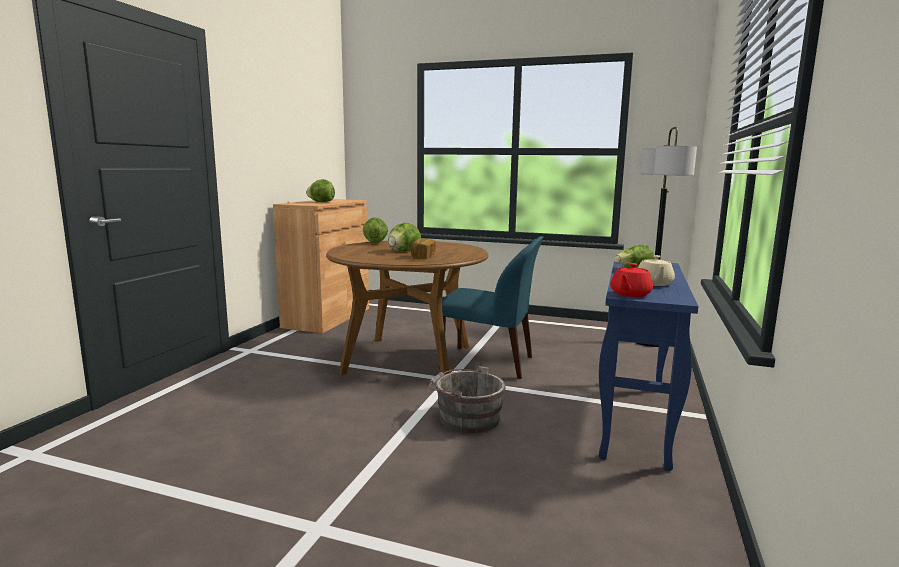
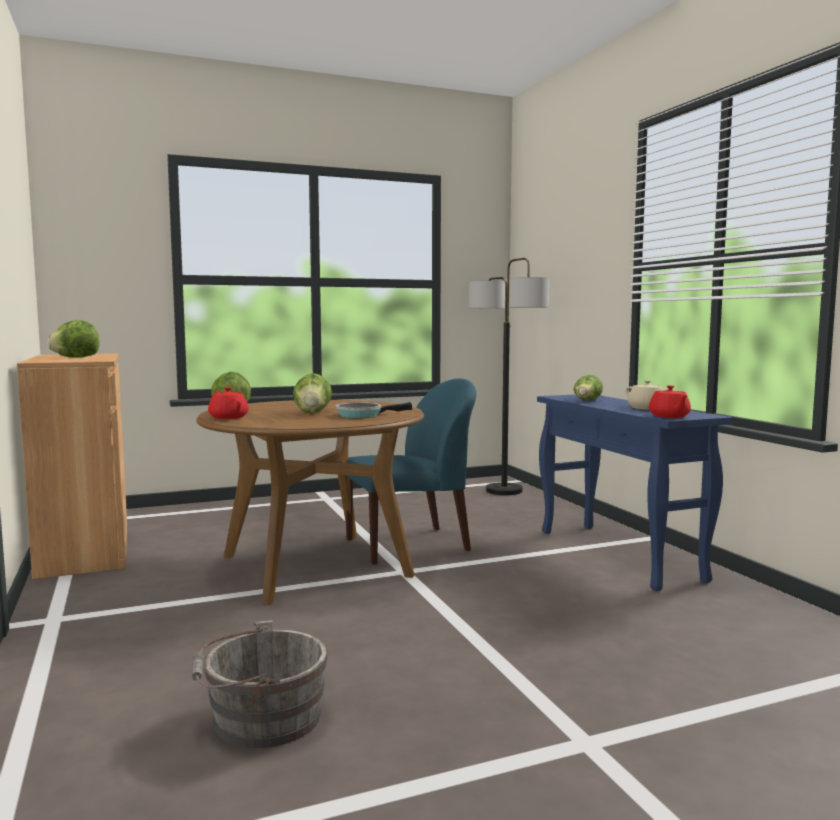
camera: 40 degrees left, 5 degrees down
bread [411,238,436,259] -> frying pan [336,402,412,418]
grey bucket [428,366,506,433] -> grey bucket moved to [191,620,328,748]
none -> red teapot [208,387,249,419]

